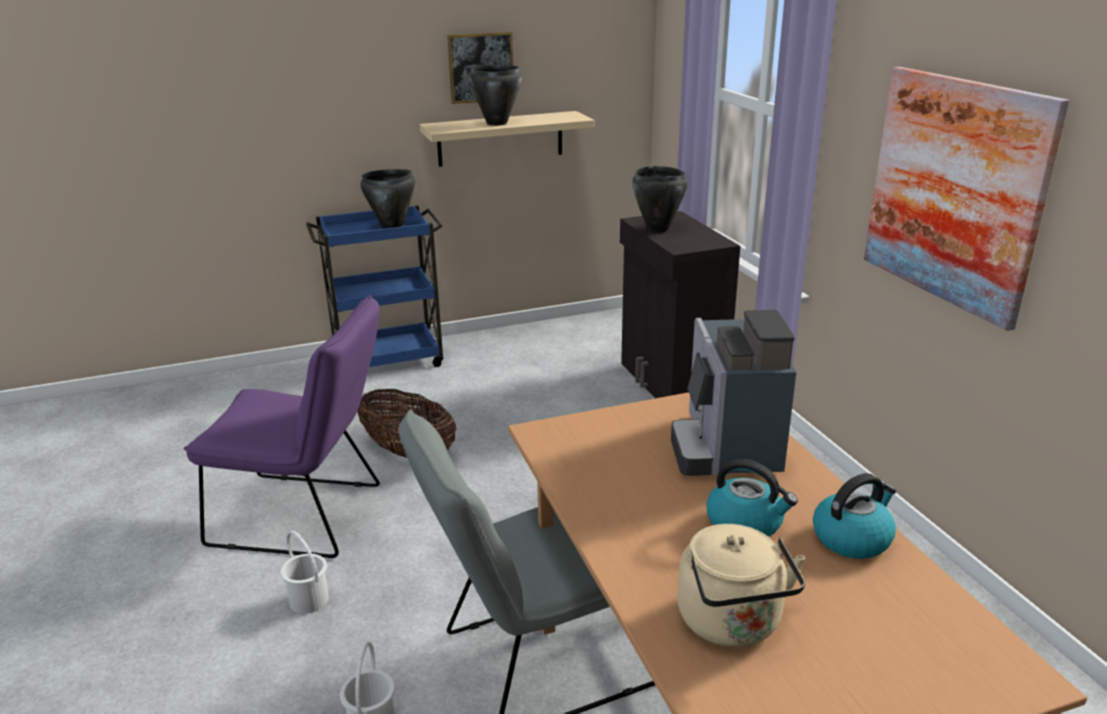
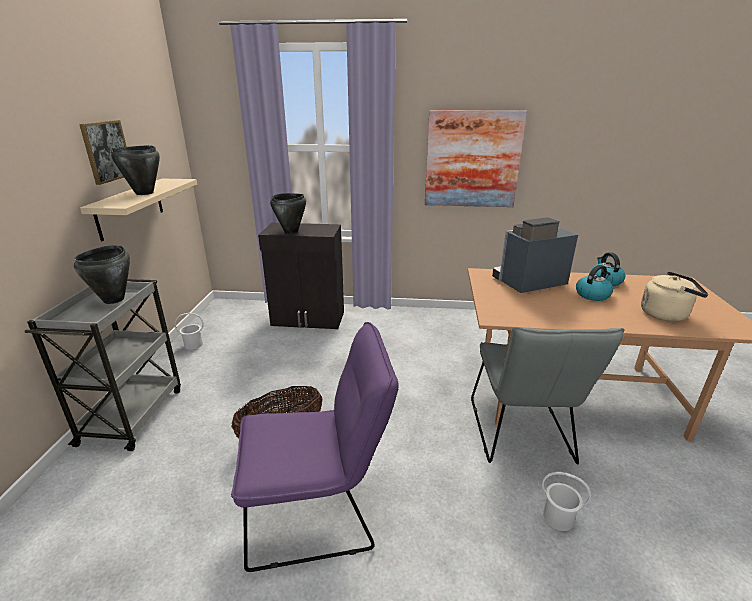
camera: 65 degrees left, 0 degrees up
purple chair [184,295,380,558] -> purple chair turned 45 degrees clockwise [231,322,399,572]
white bucket [280,531,329,614] -> white bucket moved to [175,313,204,350]
blue cart [306,205,444,367] -> grey cart [25,279,181,451]
coffee machine [671,310,796,476] -> coffee machine turned 135 degrees clockwise [492,217,578,293]

